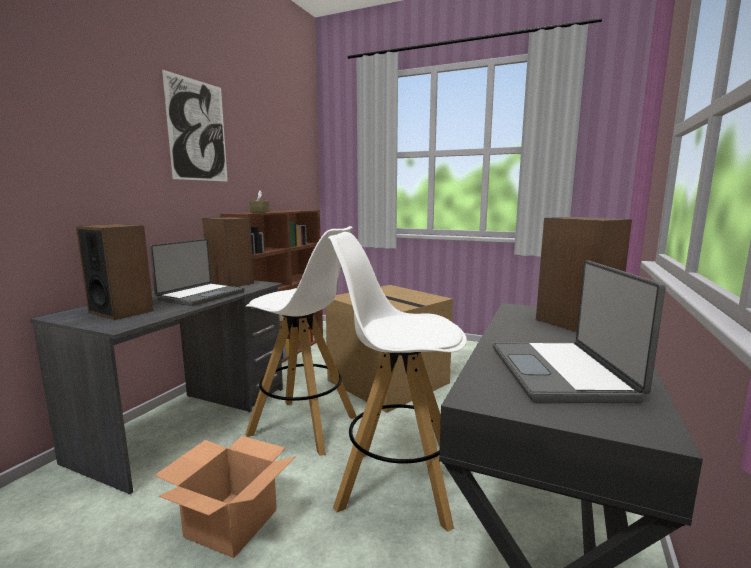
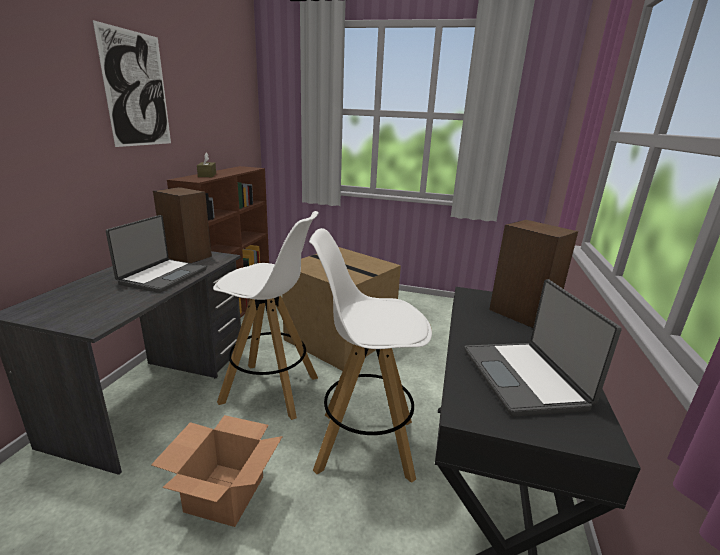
camera: 10 degrees left, 10 degrees up
speaker [76,224,154,320] -> none

